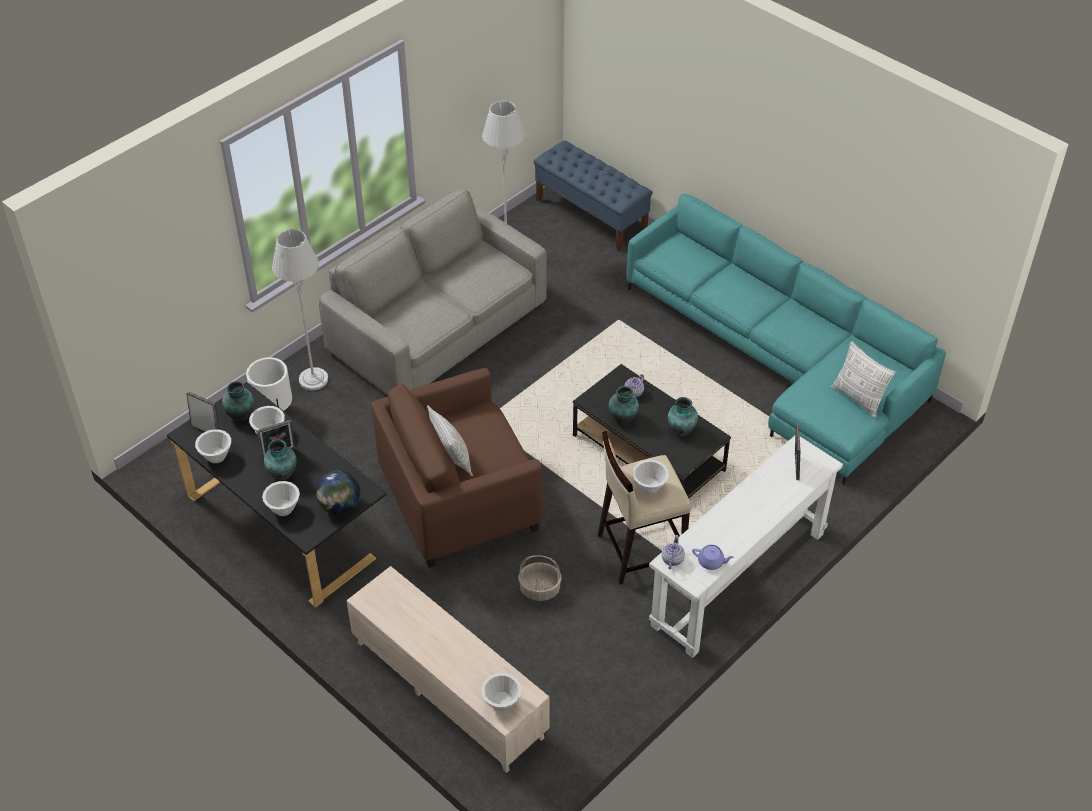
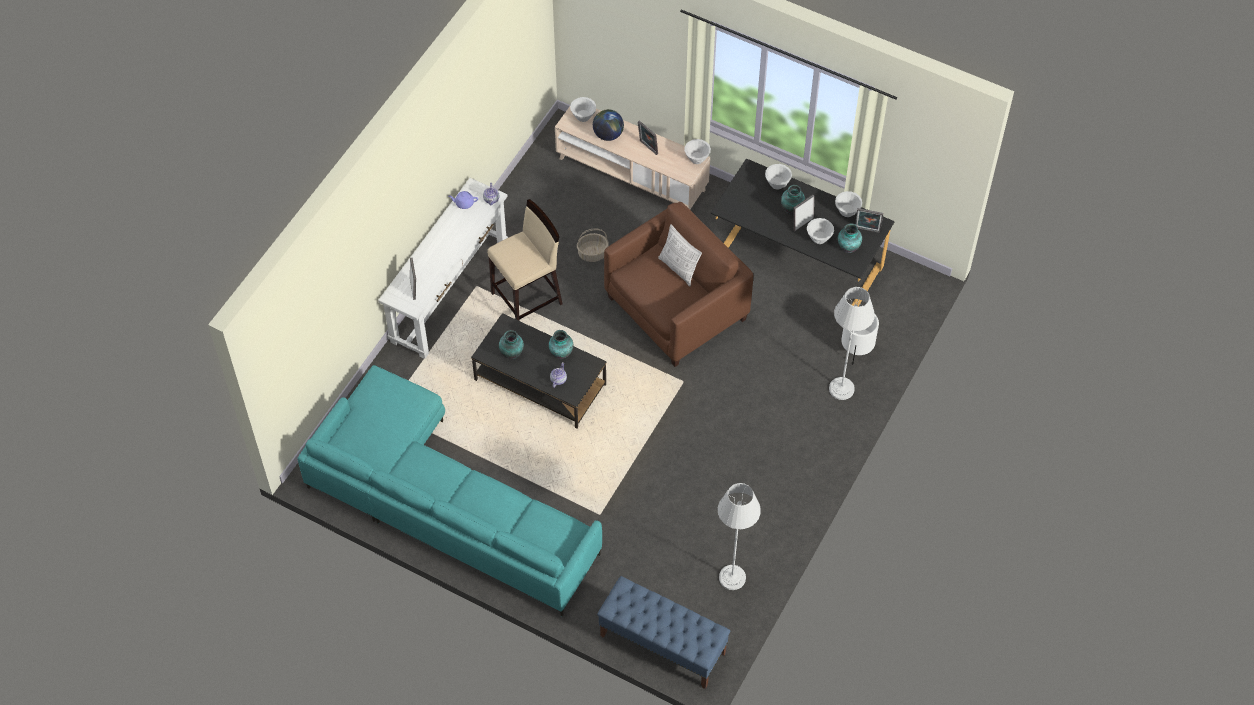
camera: 165 degrees right, 10 degrees up
globe [316,470,360,515] -> globe moved to [593,109,624,141]
grey sofa [319,189,547,395] -> none
white bowl [632,460,669,494] -> white bowl moved to [684,139,711,164]
pillow [831,341,895,418] -> none
none -> picture frame [638,121,658,155]

